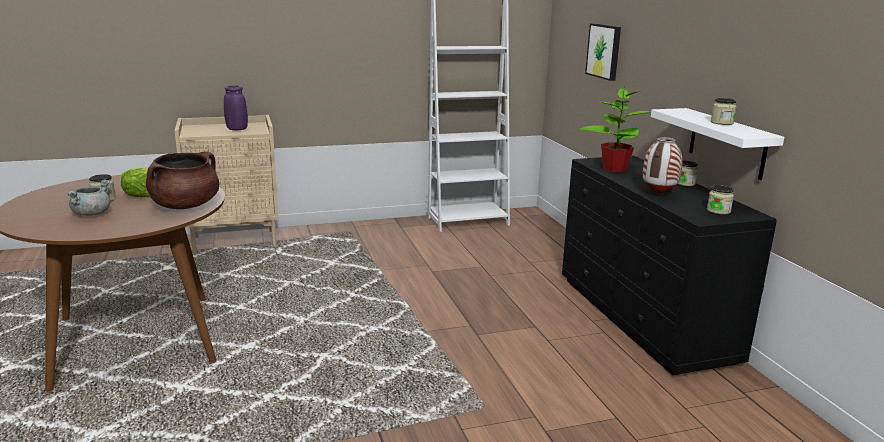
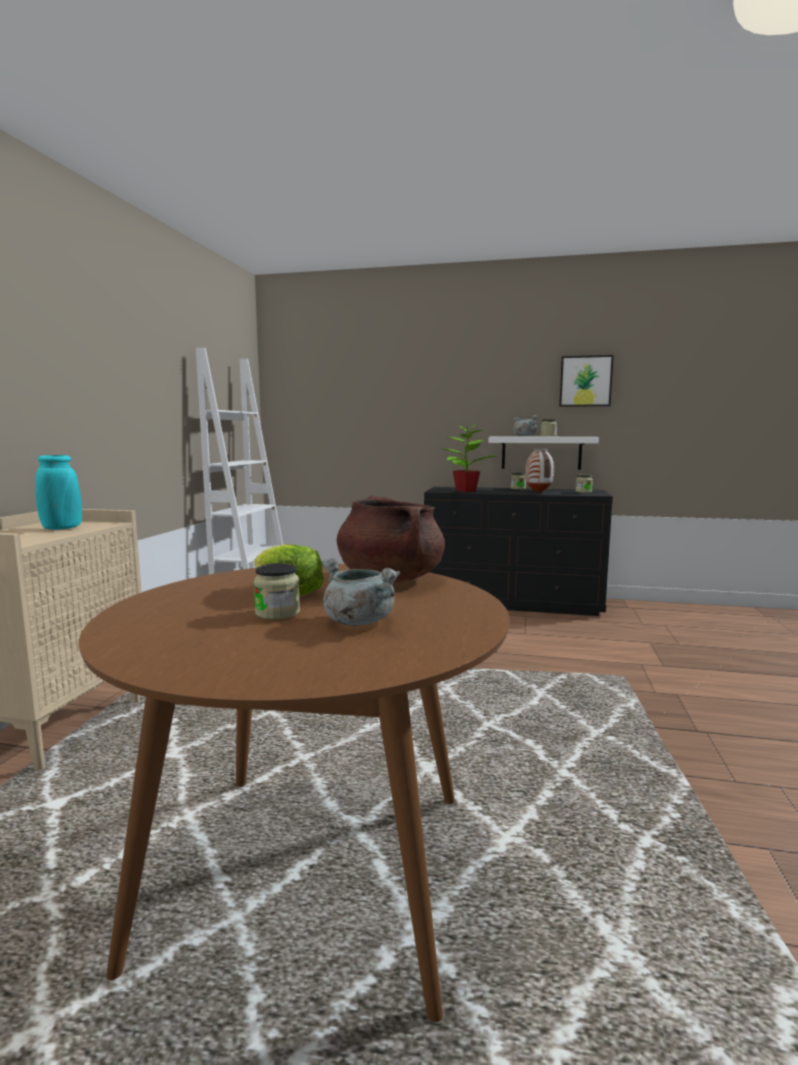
camera: 60 degrees left, 10 degrees down
purple vase [224,86,248,130] -> turquoise vase [36,455,82,530]
picture [585,23,621,81] -> picture moved to [559,355,614,407]
none -> grey cooking pot [513,415,538,436]

